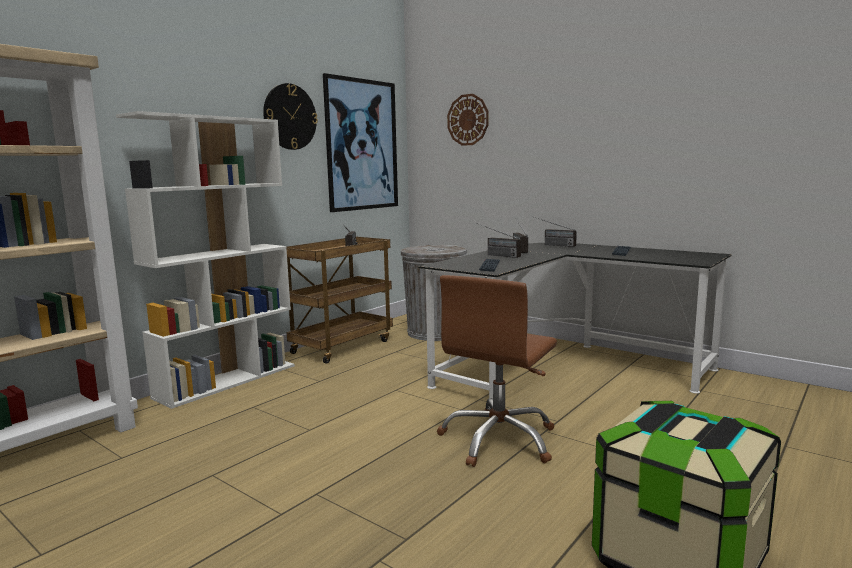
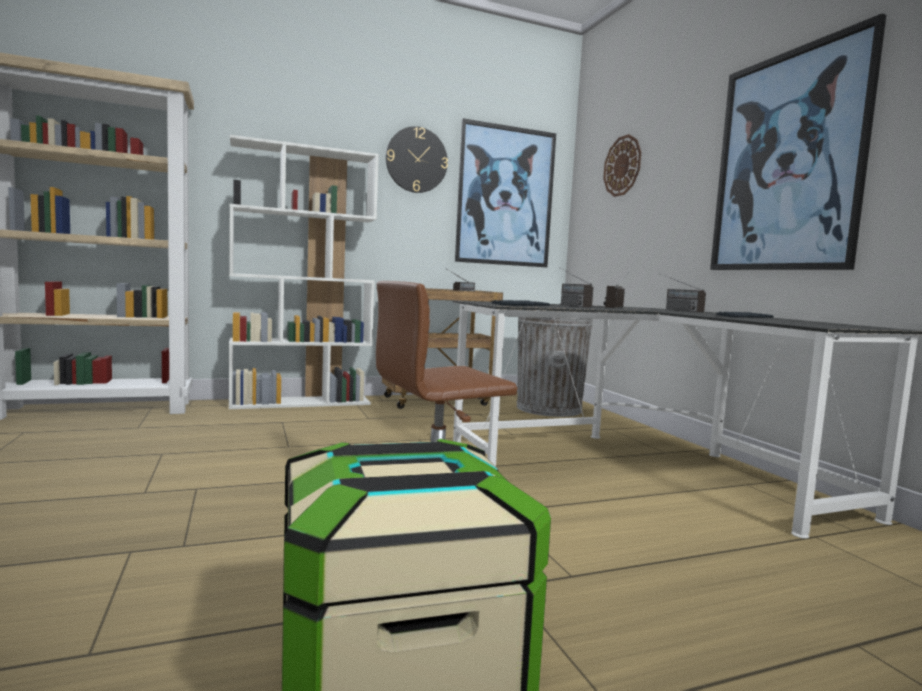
camera: 30 degrees right, 5 degrees down
none -> picture [710,13,886,270]

